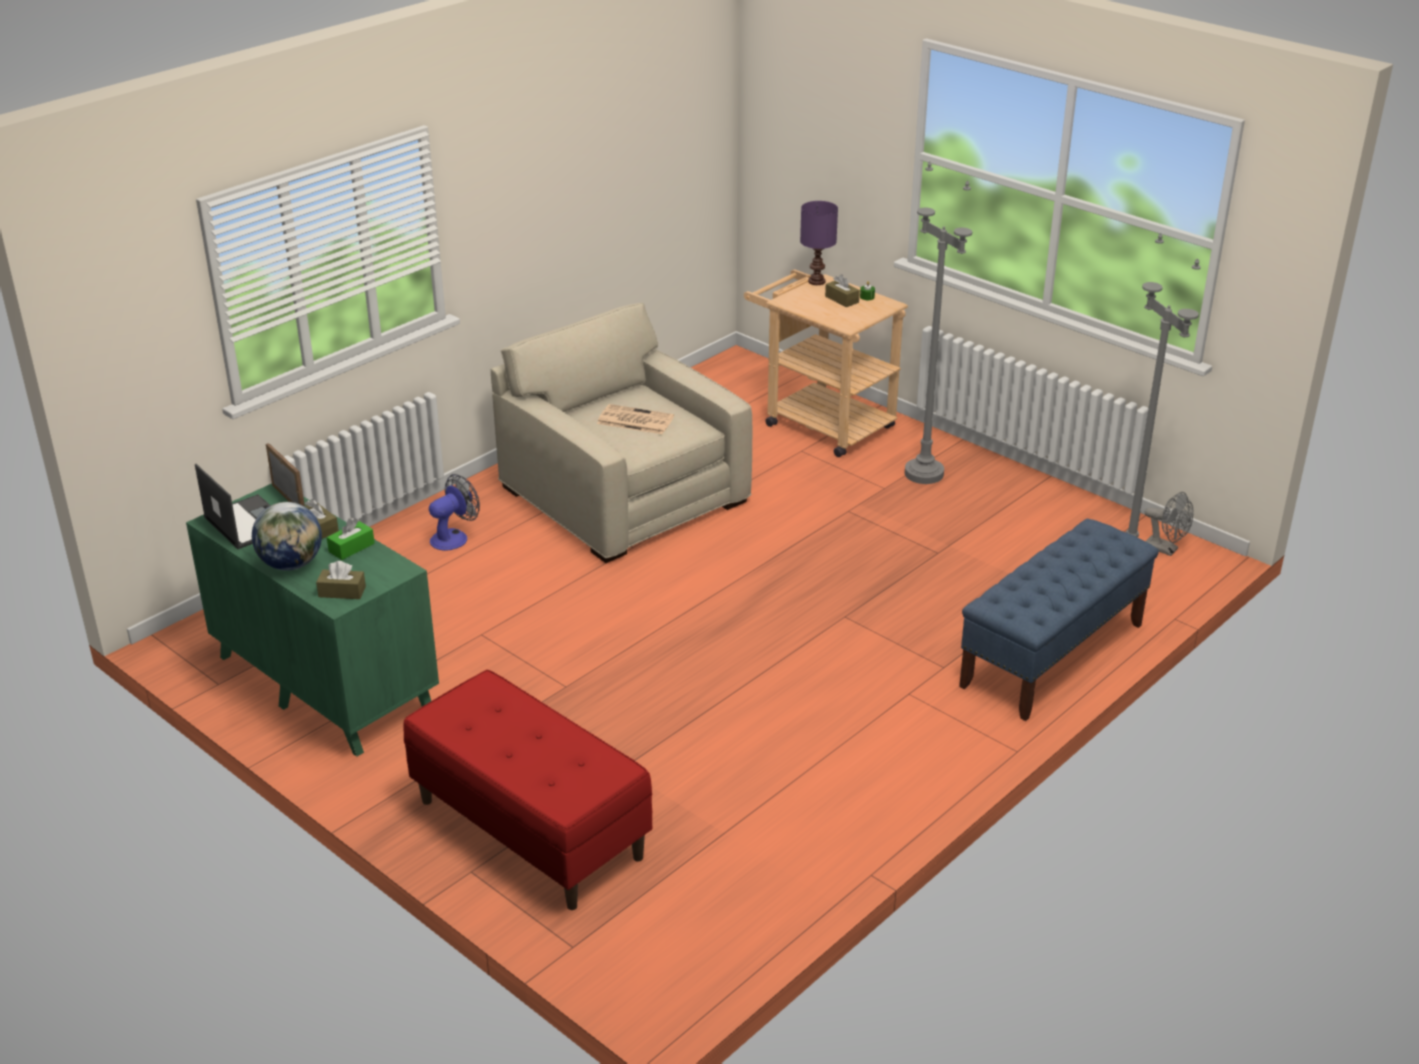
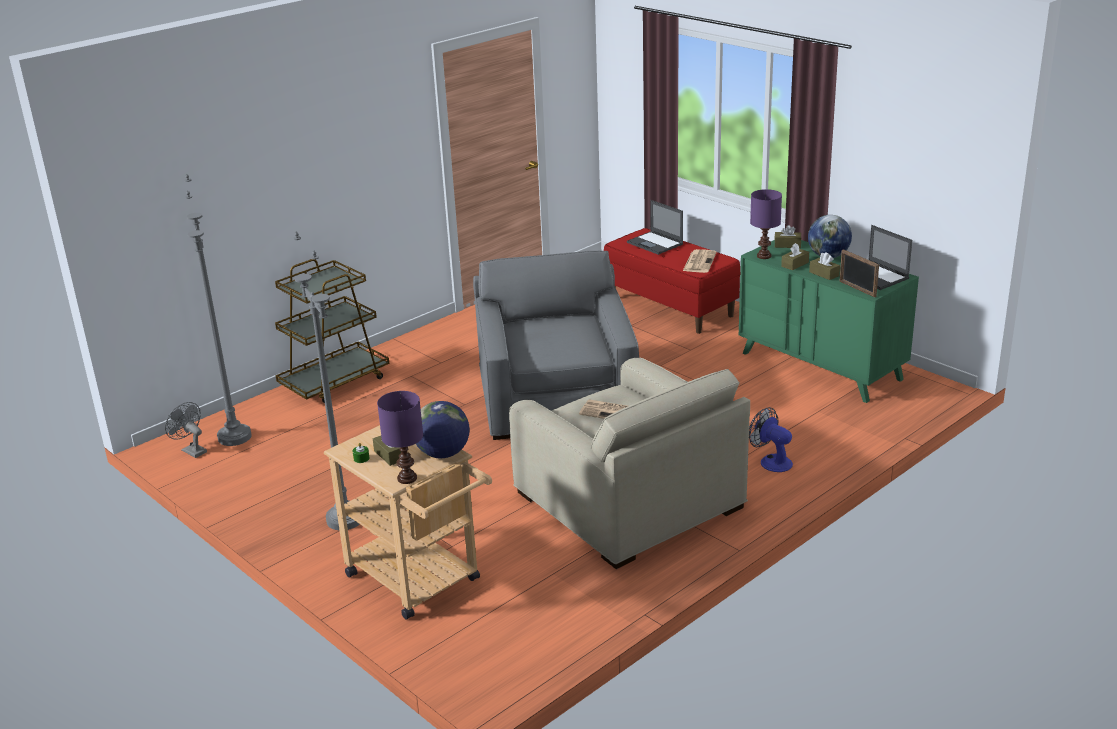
camera: 175 degrees left, 5 degrees down
green tissue box [327,518,375,560] -> brown tissue box [781,243,809,270]
fan [429,474,480,551] -> fan turned 90 degrees clockwise [749,407,793,472]
blue bench [959,519,1159,721] -> brown cart [275,259,389,403]
none -> globe [416,401,470,458]
none -> grey armchair [473,251,639,440]
none -> laptop [627,200,683,255]
none -> newspaper [683,249,717,273]
none -> purple table lamp [750,189,782,259]

